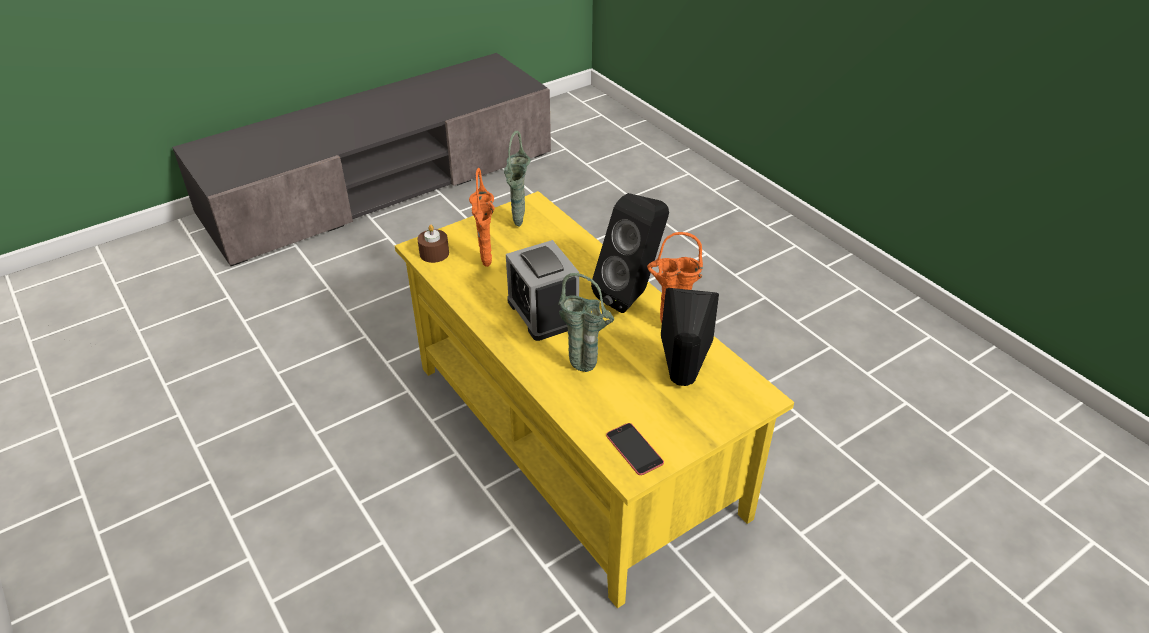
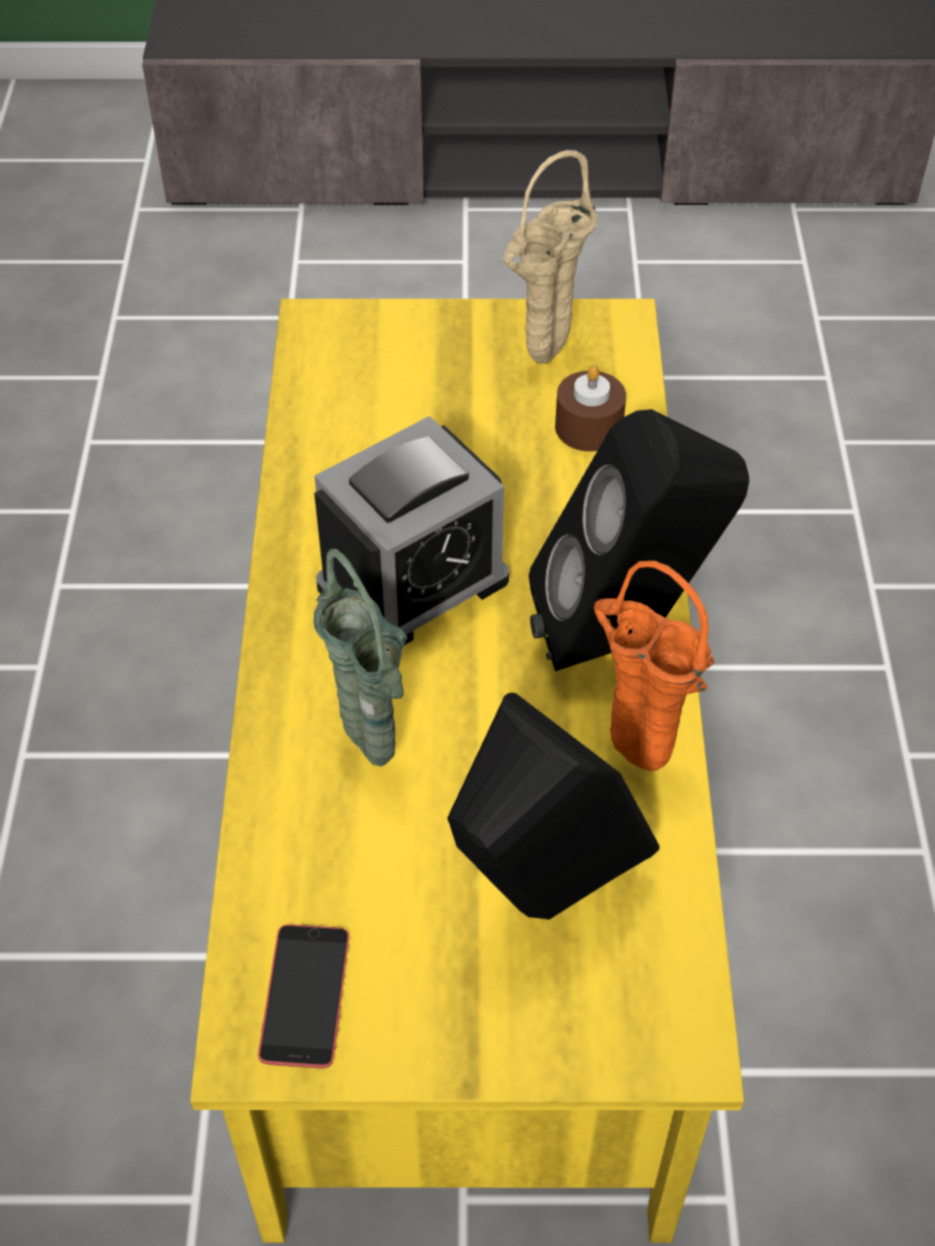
camera: 35 degrees right, 10 degrees up
brown candle [417,224,449,263] -> brown candle moved to [555,365,626,451]
orange vase [469,168,495,267] -> none
green vase [504,131,531,227] -> beige vase [503,150,598,364]
alarm clock [506,240,579,341] -> alarm clock turned 135 degrees counterclockwise [314,416,509,652]

